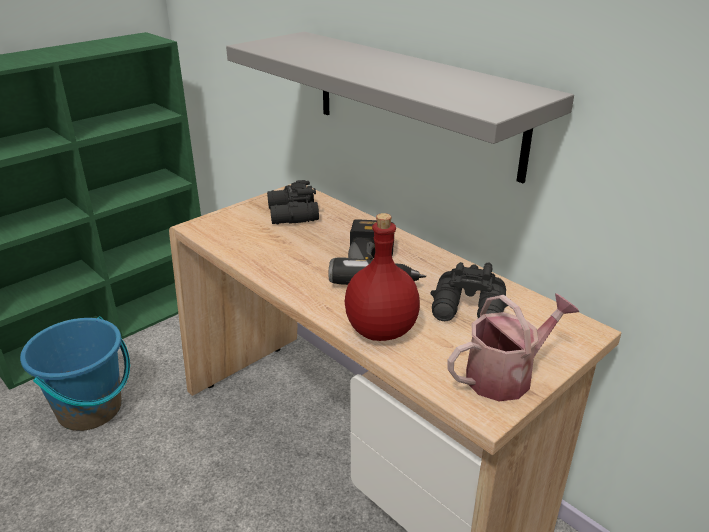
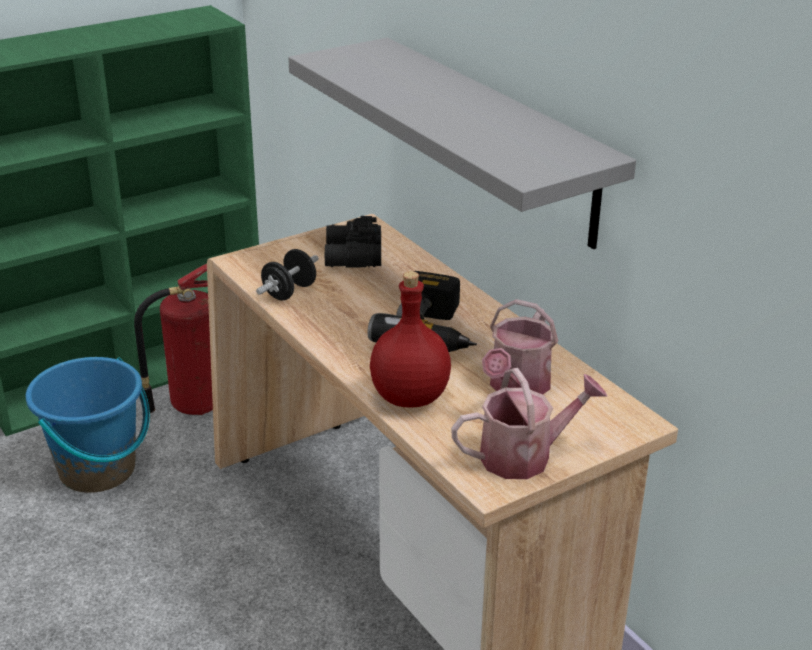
camera: 10 degrees right, 0 degrees up
black binoculars [430,262,508,321] -> watering can [482,299,558,395]
none -> fire extinguisher [134,263,213,415]
none -> black dumbbell [256,249,318,300]

